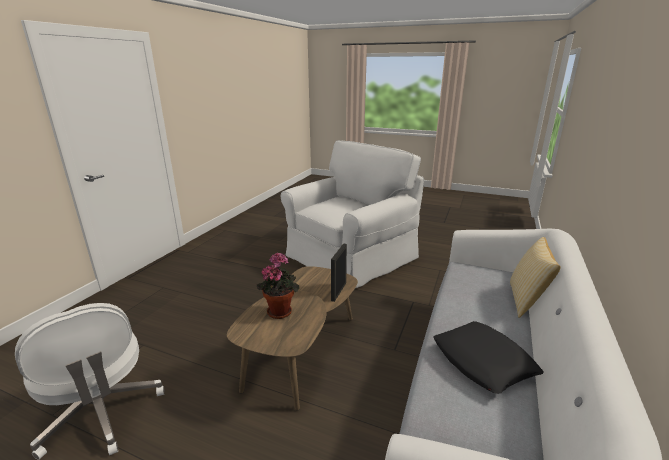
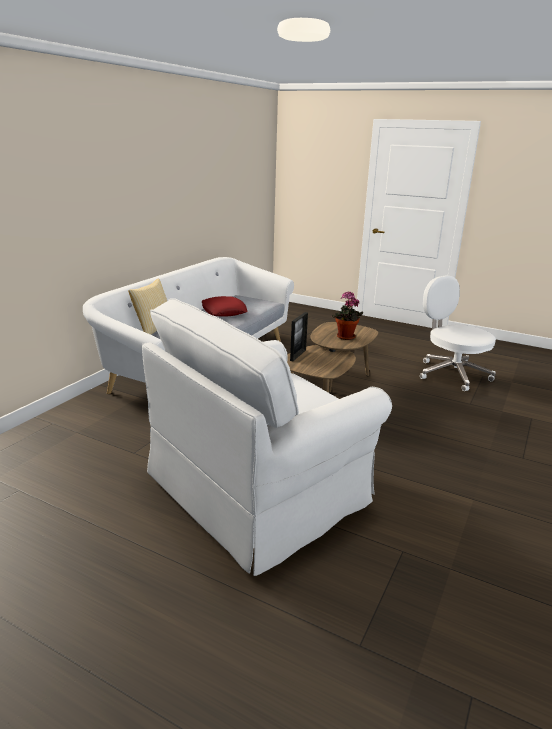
camera: 175 degrees left, 0 degrees up
black pillow [433,321,544,394] -> red pillow [202,296,247,317]

